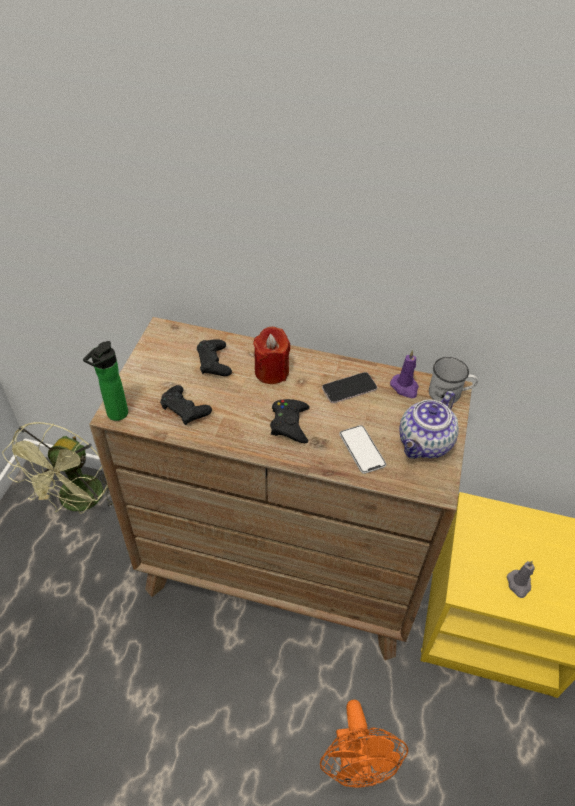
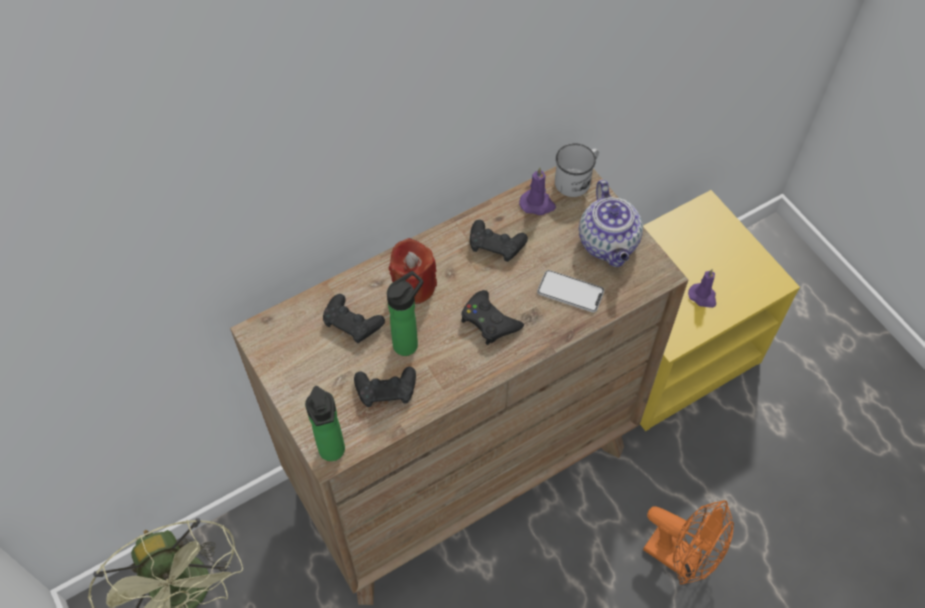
camera: 45 degrees left, 10 degrees up
phone [322,372,377,403] -> black game controller [470,220,528,262]
grey candle [507,561,535,598] -> purple candle [688,269,716,308]
none -> bottle [387,271,423,356]

